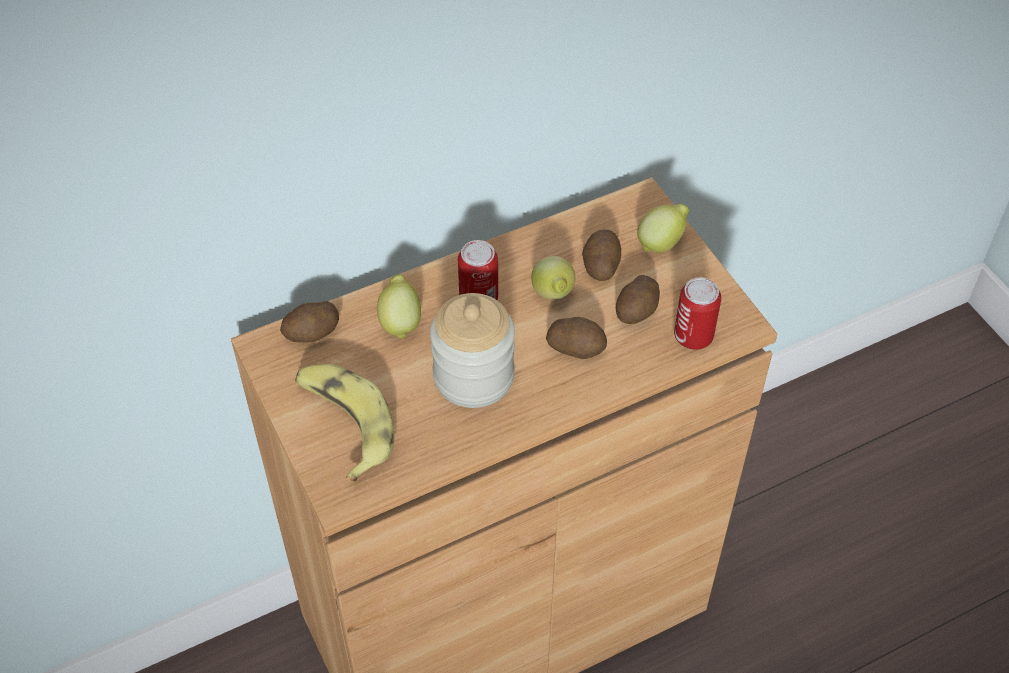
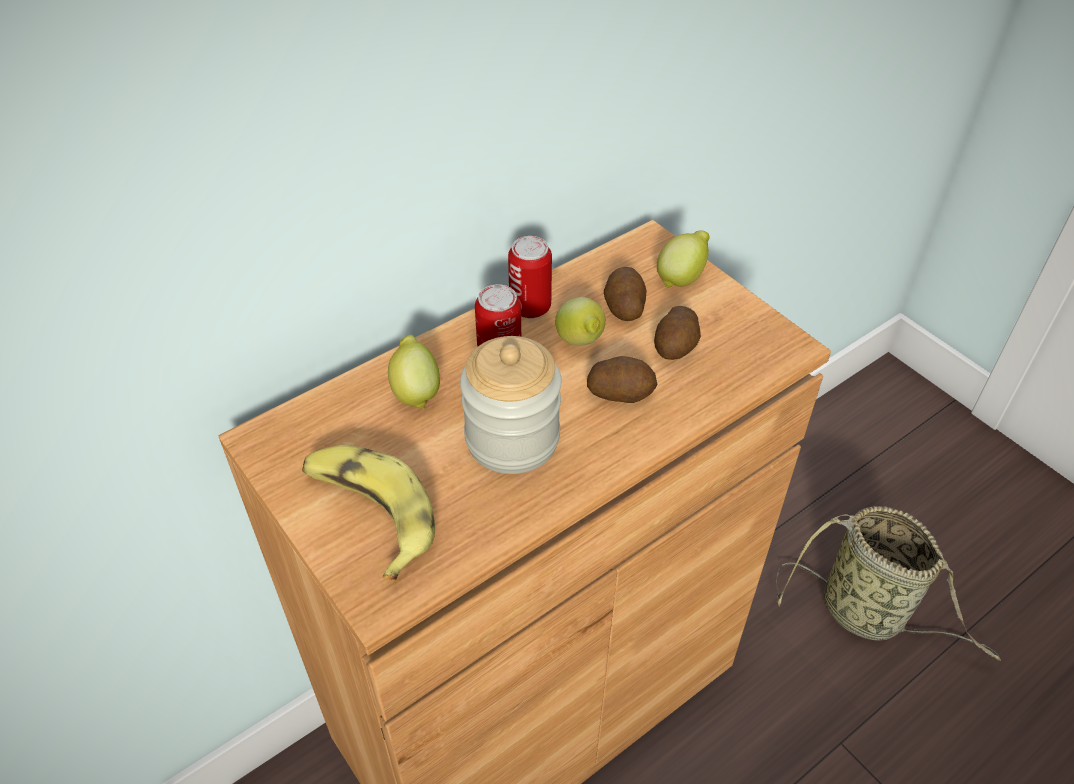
camera: 10 degrees left, 5 degrees down
potato [280,301,339,343] -> none
can [674,277,721,350] -> can moved to [508,236,552,318]
none -> basket [776,506,1001,661]

